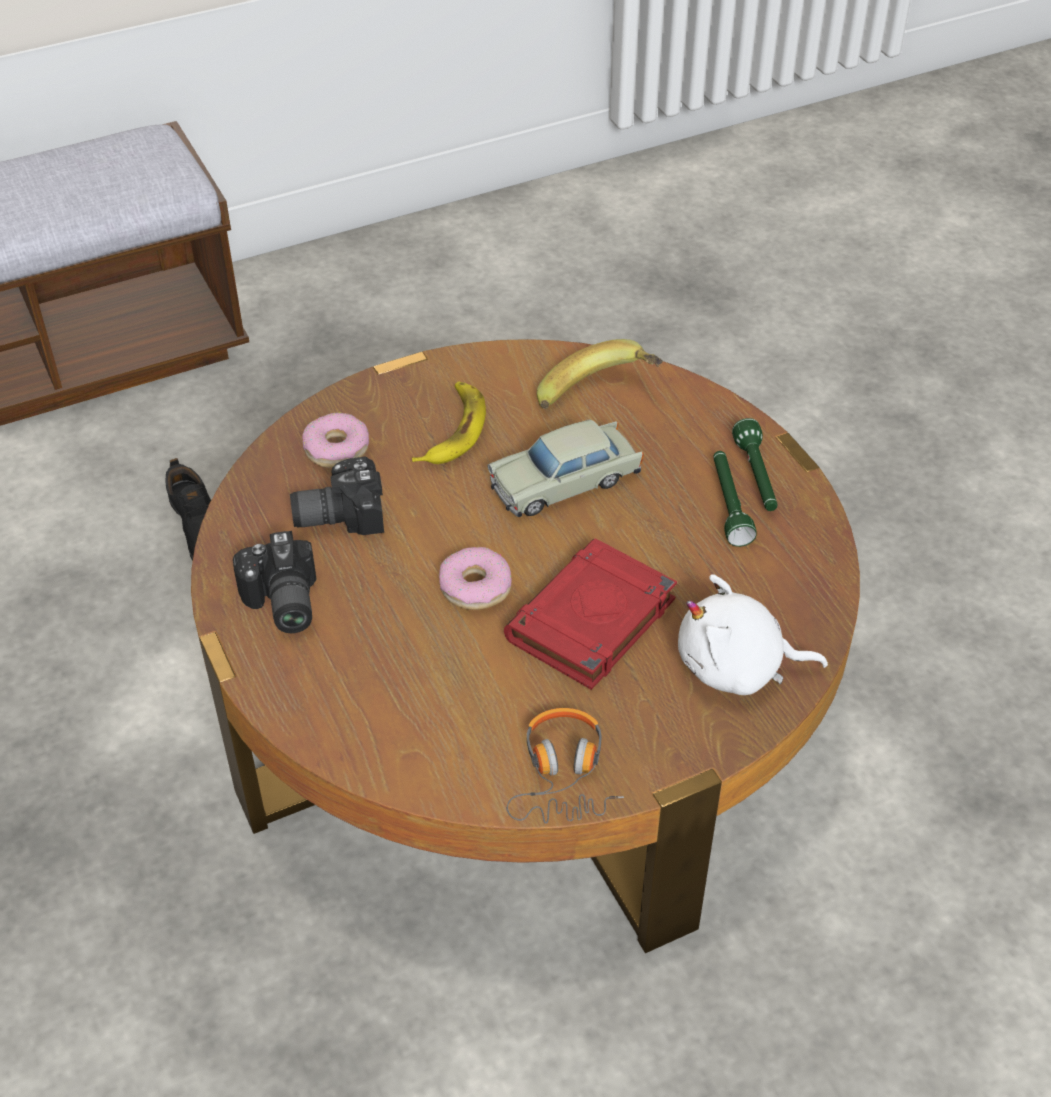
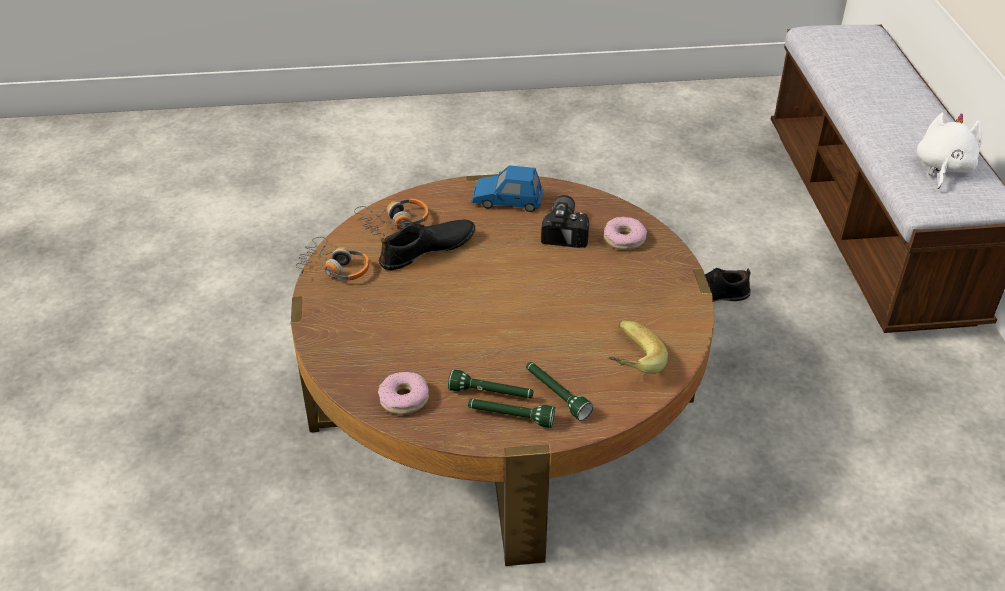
camera: 110 degrees right, 5 degrees down
camera [233,531,317,633] -> blue toy car [471,165,543,212]
banana [412,382,486,464] -> none
donut [439,547,512,610] -> donut moved to [378,372,429,414]
beige toy car [488,420,644,517] -> none
red book [504,538,677,690] -> none
white plush toy [678,574,828,695] -> white plush toy moved to [917,113,982,189]
none -> headphones [354,198,429,238]
none -> black shoe [379,220,475,270]
none -> green flashlight [526,362,593,421]

